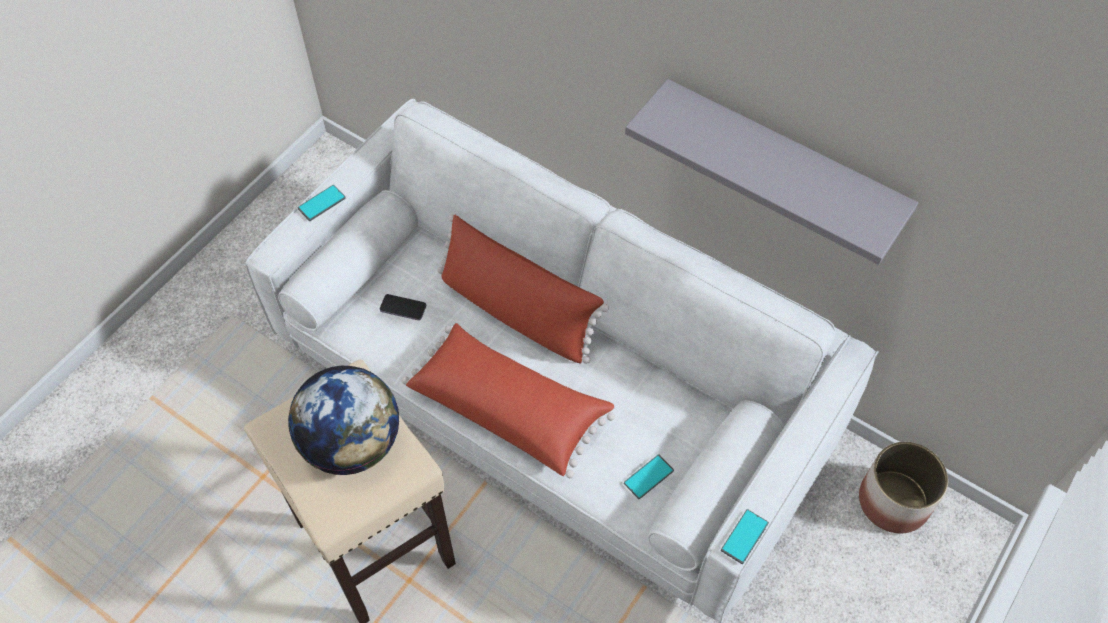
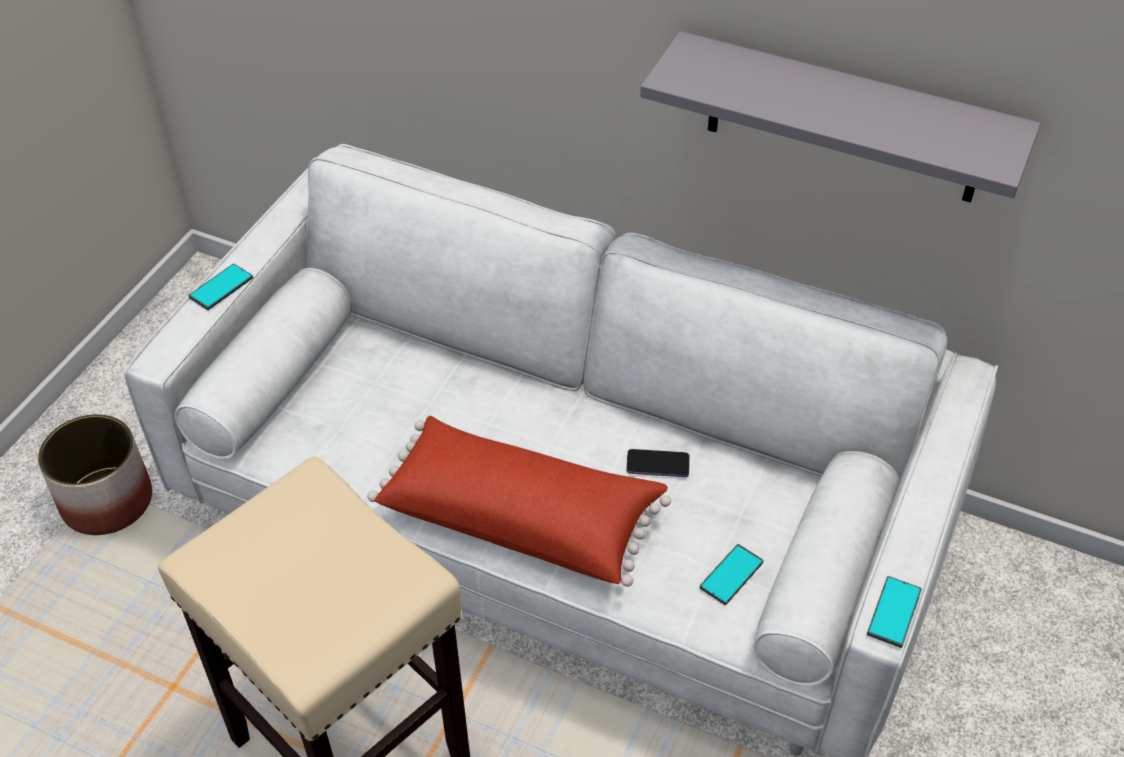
camera: 10 degrees left, 10 degrees down
globe [288,366,399,475] -> none
phone [380,294,426,320] -> phone moved to [626,449,690,477]
red pillow [437,214,609,364] -> none
planter [859,442,948,533] -> planter moved to [38,414,152,535]

